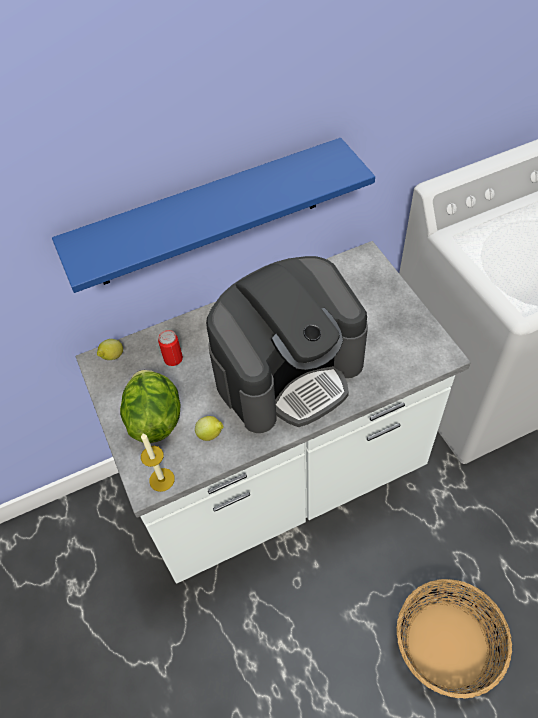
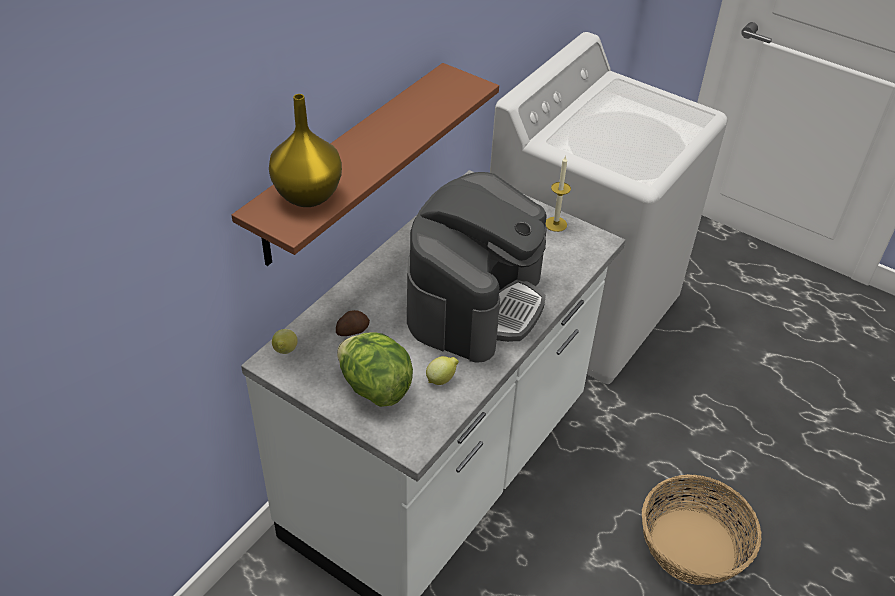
camera: 35 degrees left, 10 degrees down
blue shelf [52,138,375,293] -> brown shelf [231,63,499,266]
candle [141,434,175,492] -> candle moved to [546,155,571,232]
can [158,330,183,366] -> potato [336,310,370,336]
none -> yellow vase [269,94,342,207]

